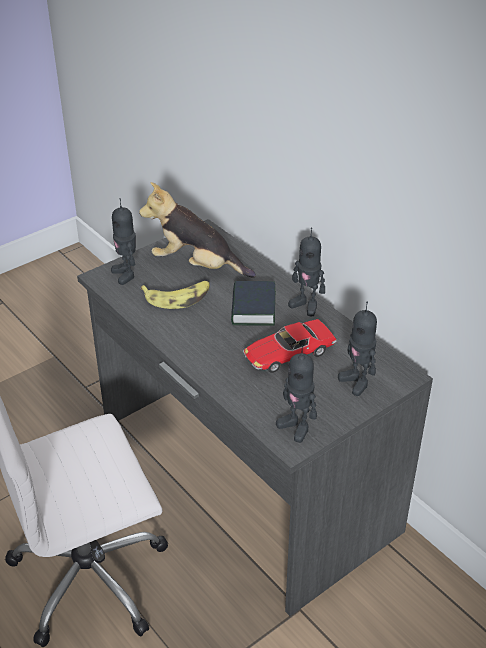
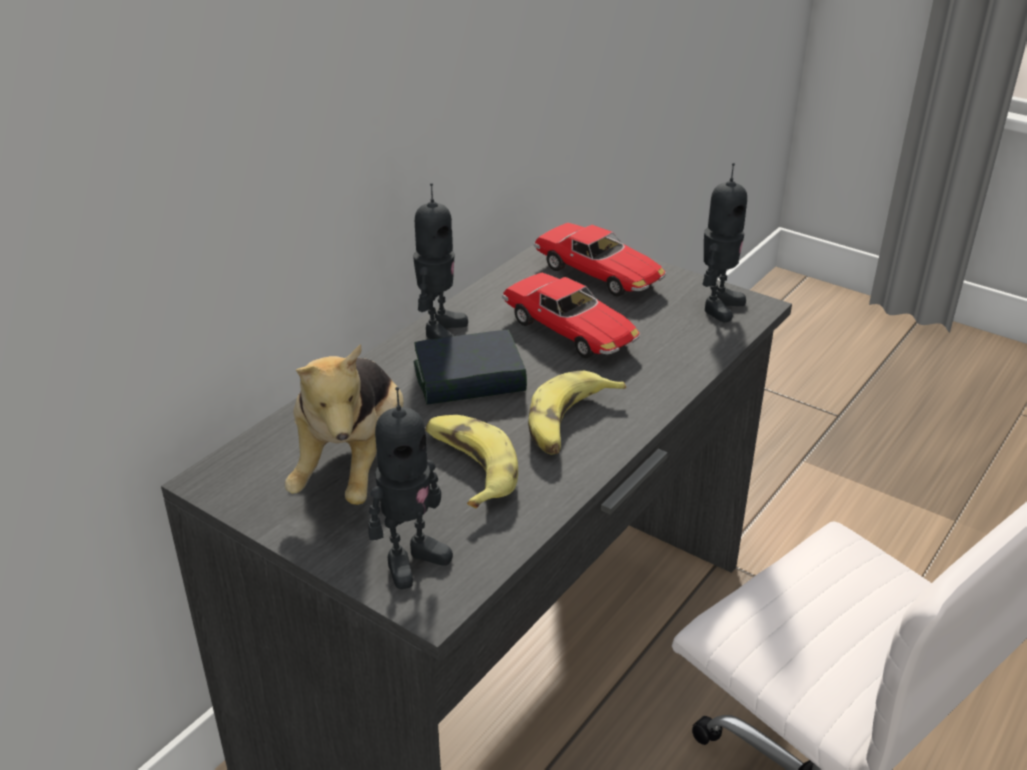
camera: 105 degrees left, 5 degrees down
toy robot [338,302,377,396] -> toy car [534,223,666,297]
none -> banana [528,371,626,455]

